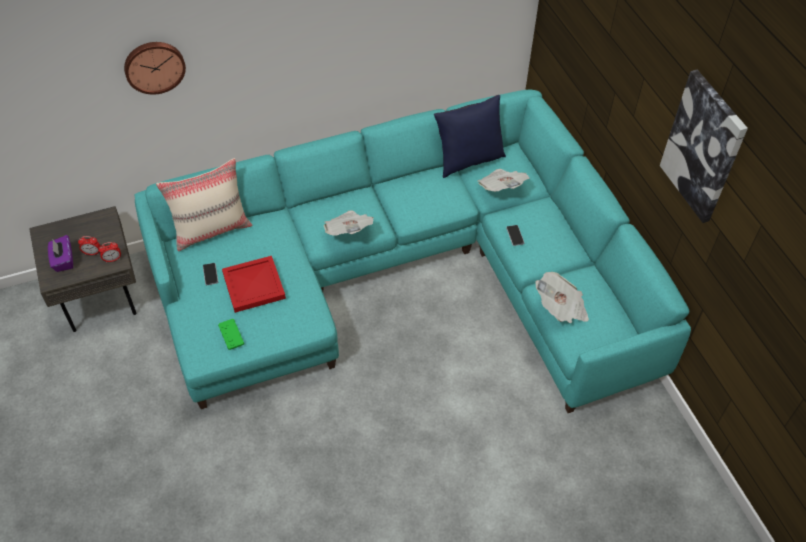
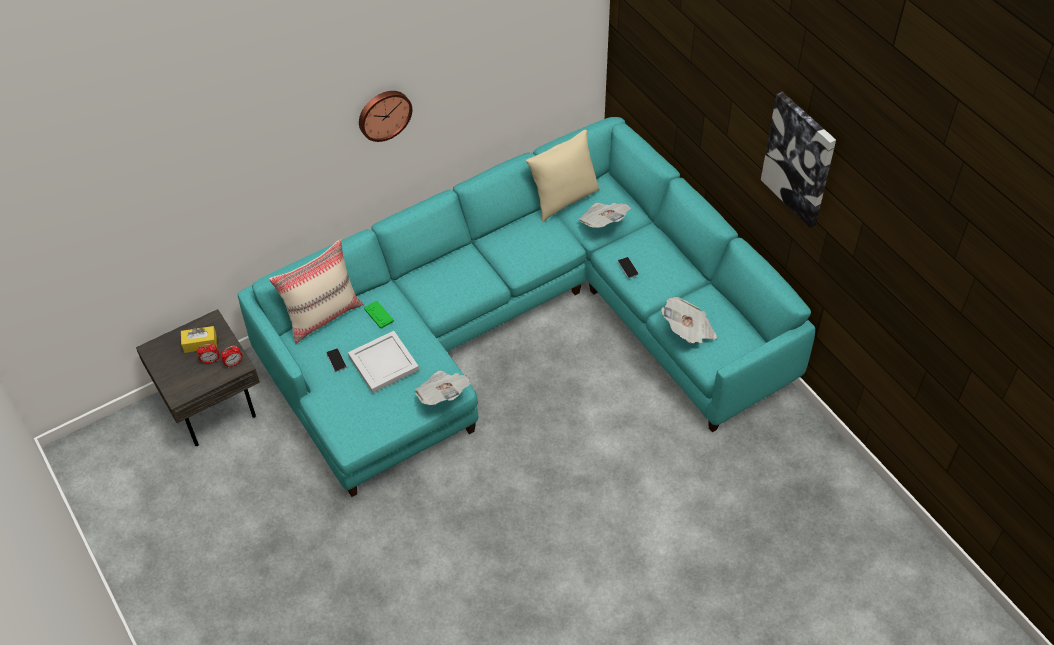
camera: 10 degrees left, 0 degrees up
purple tissue box [48,235,73,272] -> none
wall clock [124,42,186,95] -> wall clock moved to [359,91,412,142]
green game controller [218,319,244,350] -> green game controller moved to [364,301,394,329]
red tray [222,256,286,313] -> white tray [348,331,419,393]
newspaper [324,210,374,236] -> newspaper moved to [414,371,470,405]
blue pillow [434,95,506,178] -> beige pillow [526,130,600,222]
none -> yellow tissue box [181,326,217,353]

